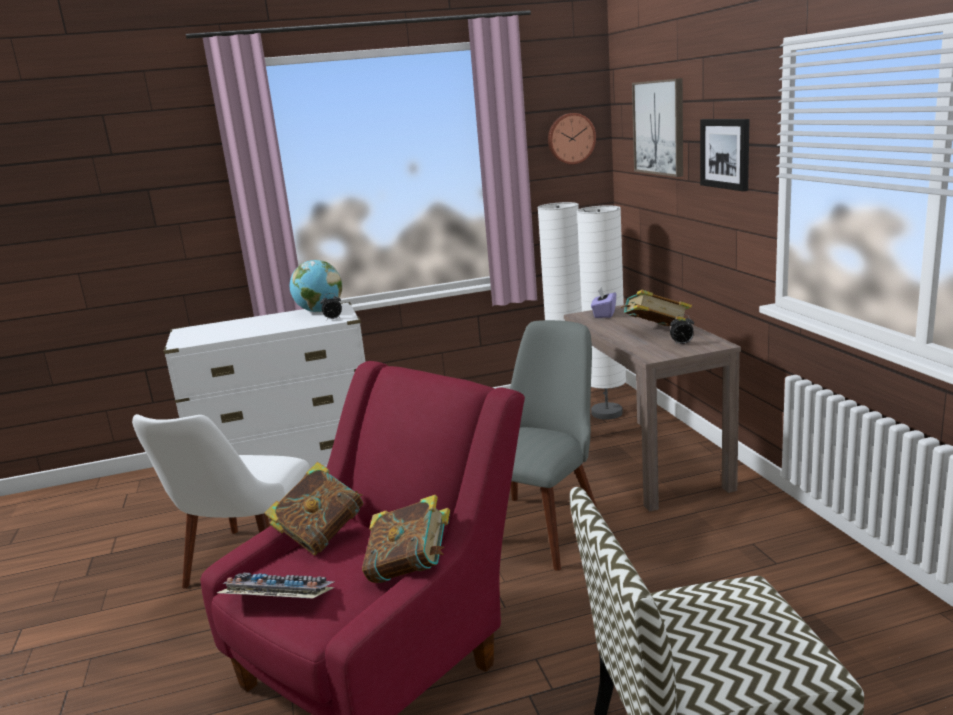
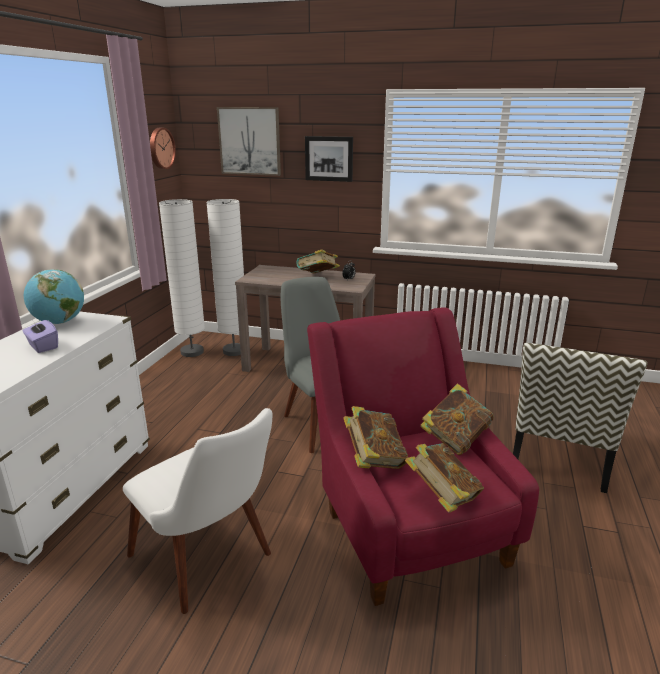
camera: 60 degrees left, 5 degrees up
keyboard [217,573,334,599] -> book [405,443,484,513]
alarm clock [320,293,342,320] -> none
purple tissue box [591,287,616,318] -> purple tissue box moved to [22,318,58,353]

